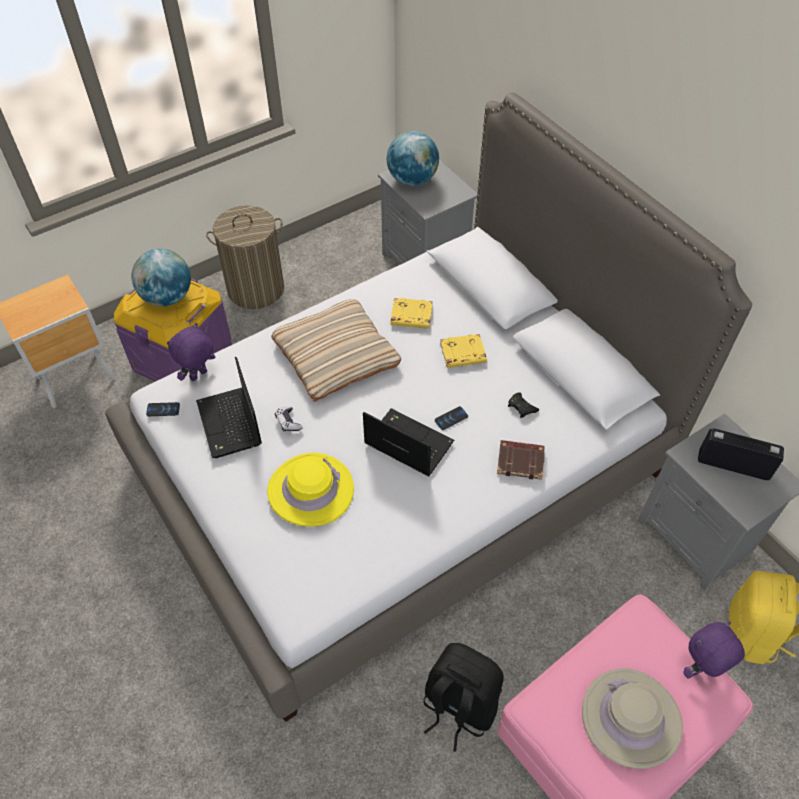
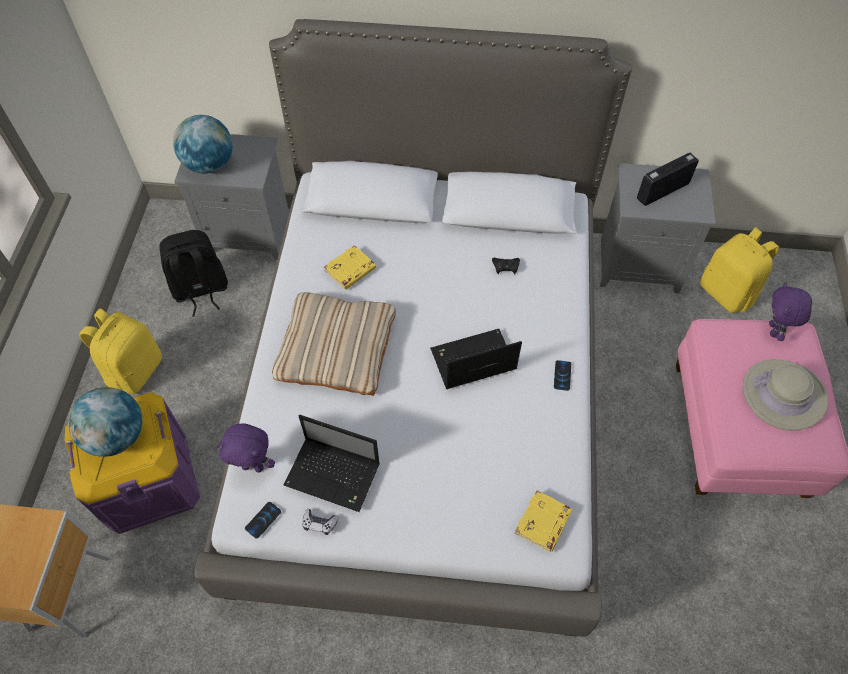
camera: 50 degrees left, 5 degrees up
purple plush toy [167,323,215,381] -> purple plush toy turned 75 degrees counterclockwise [216,423,275,473]
laundry basket [206,205,284,309] -> yellow backpack [79,308,162,394]
yellow hat [267,453,354,527] -> none
game controller [275,407,303,432] -> game controller moved to [302,509,338,535]
black backpack [423,643,504,752] -> black backpack moved to [159,230,228,317]
phone [435,406,468,430] -> phone moved to [554,360,571,391]
yellow book [440,334,487,368] -> yellow book moved to [515,490,573,552]
brown book [497,440,545,480] -> none

